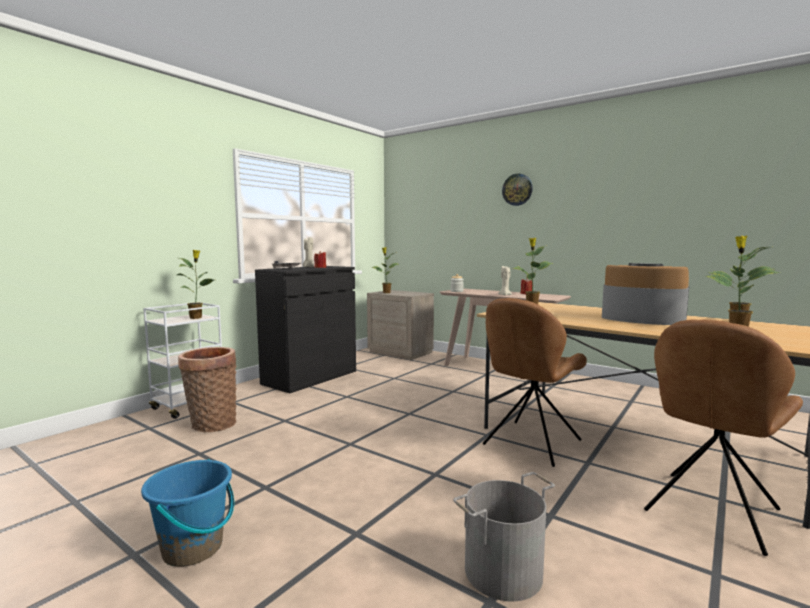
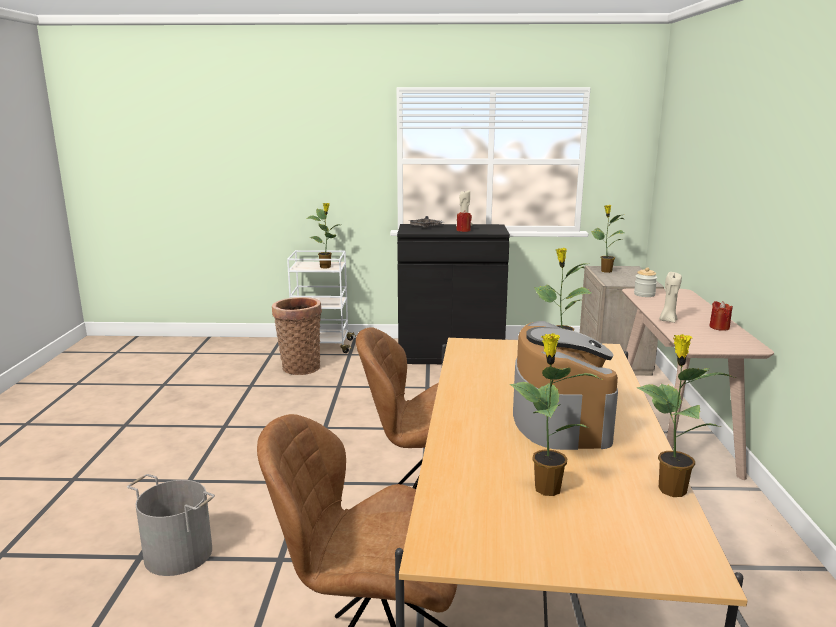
camera: 55 degrees right, 10 degrees up
blue bucket [141,459,234,567] -> none
wall clock [502,174,533,206] -> none

